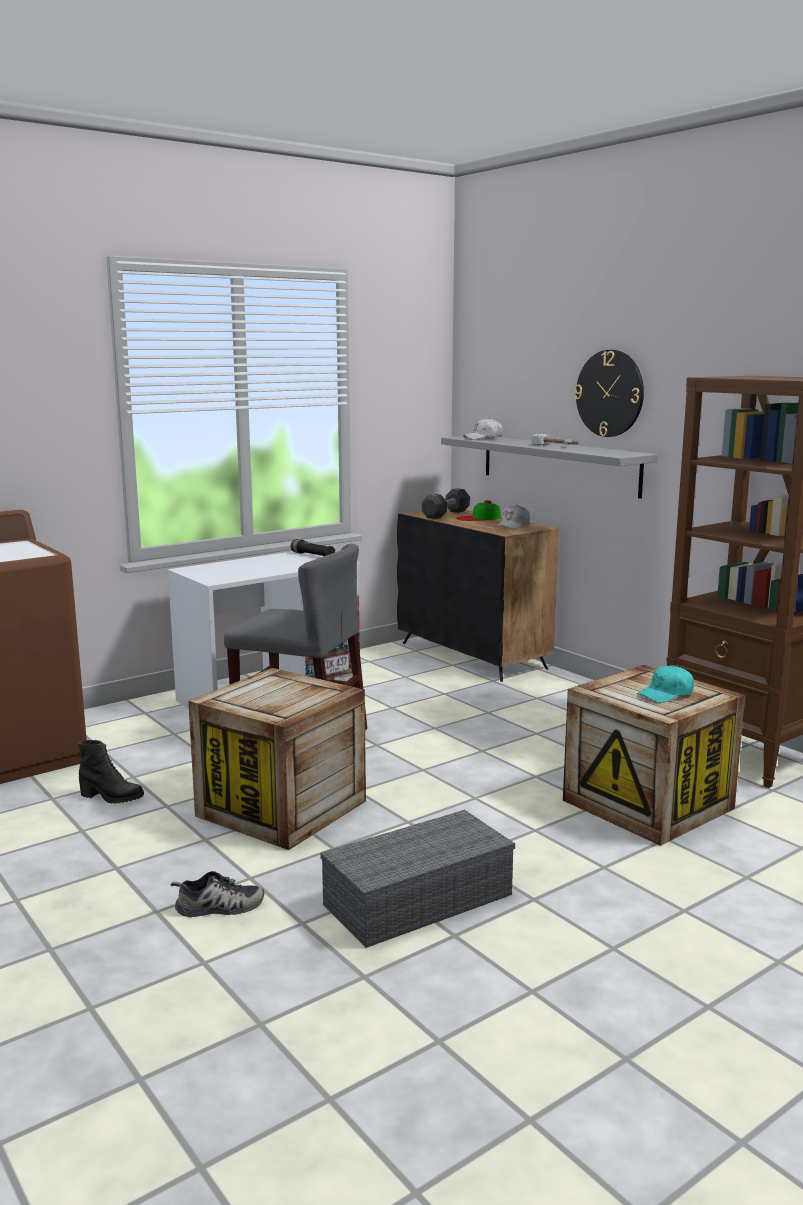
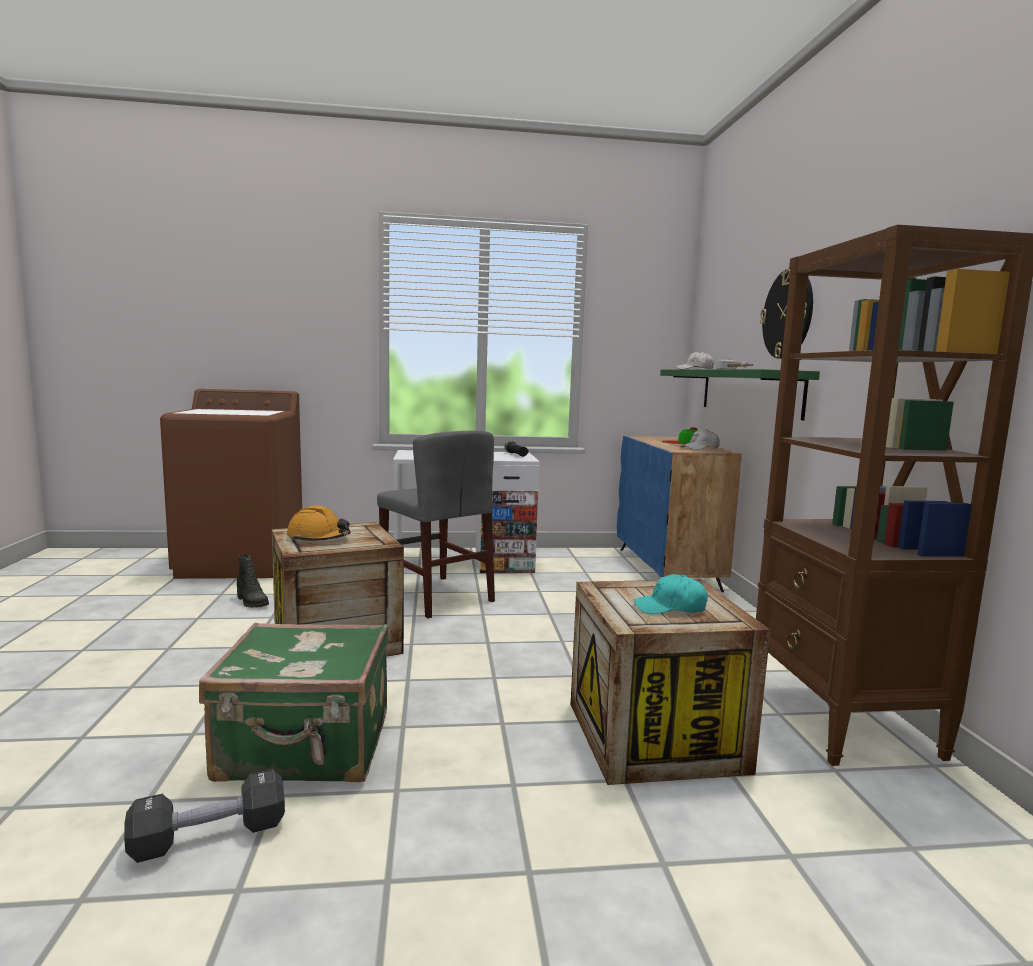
camera: 30 degrees right, 5 degrees down
shoe [171,871,265,917] -> none
grey storage box [320,810,515,948] -> green suitcase [199,622,389,782]
black cabinet [397,508,559,682] -> blue cabinet [617,436,742,592]
black dumbbell [422,488,470,519] -> black dumbbell moved to [124,769,285,863]
grey shelf [441,436,658,499] -> green shelf [660,369,820,421]
none -> orange hard hat [286,506,351,542]

